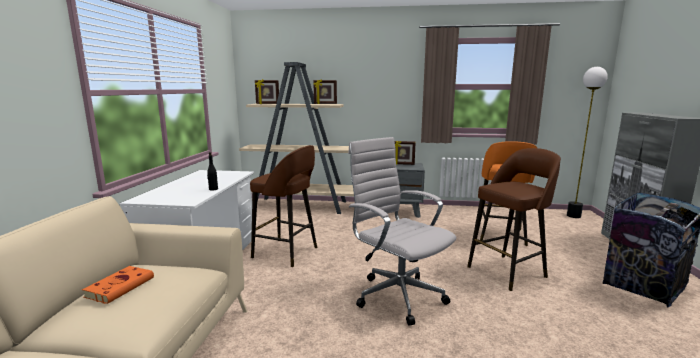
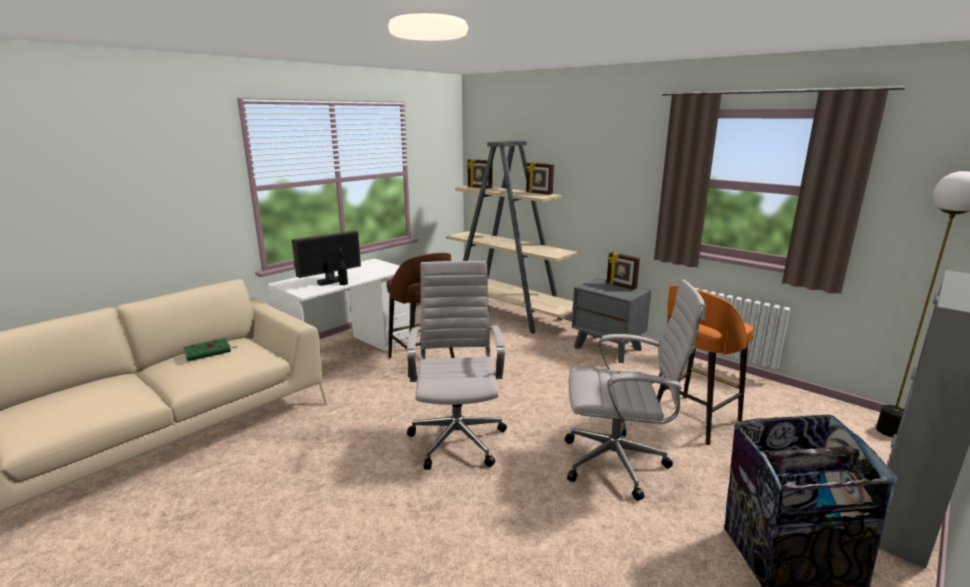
camera: 35 degrees right, 5 degrees up
orange book [82,266,154,304] -> green book [184,338,237,361]
brown stool [467,148,561,291] -> white office chair [565,279,706,500]
none -> monitor [292,231,361,286]

